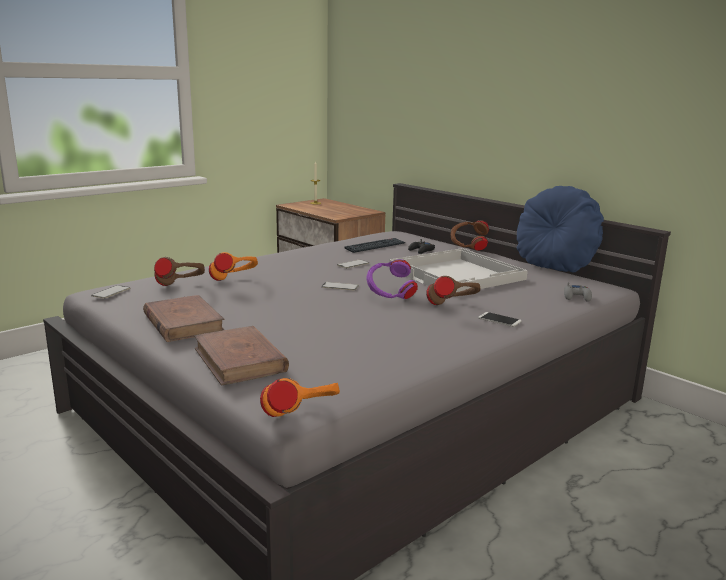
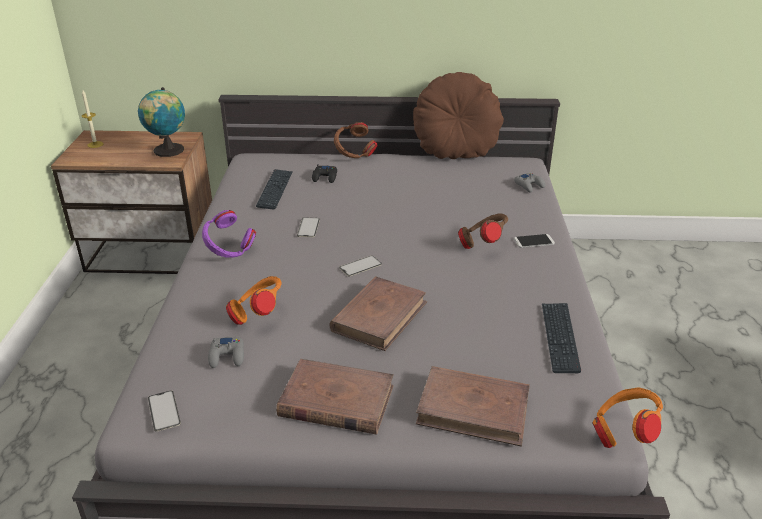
camera: 45 degrees left, 15 degrees up
brown headphones [154,257,205,286] -> grey game controller [208,336,244,368]
purple headphones [366,259,418,299] -> purple headphones moved to [202,210,256,258]
white tray [389,248,528,292] -> none
blue pillow [517,186,604,273] -> brown pillow [413,72,504,159]
none -> globe [138,87,185,157]
none -> brown book [329,276,427,351]
none -> keyboard [542,303,581,373]

